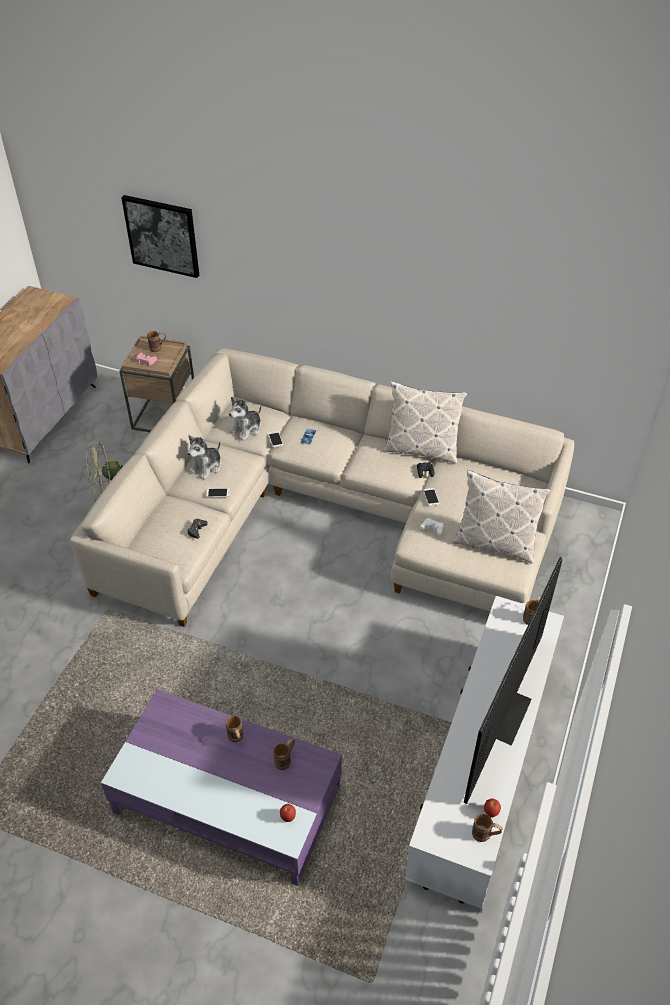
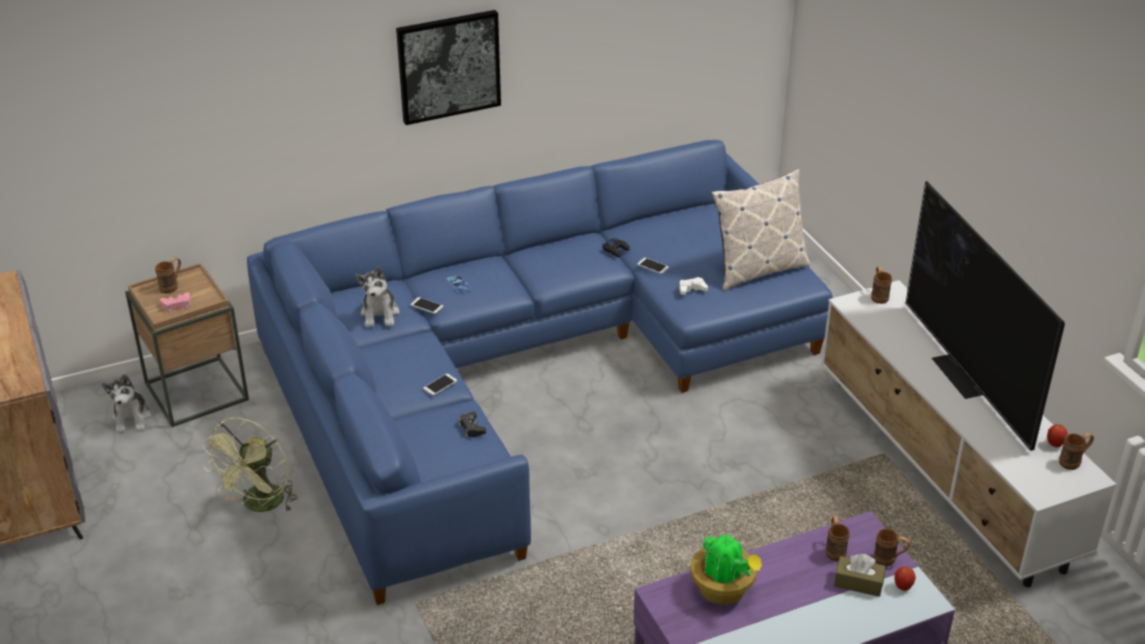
camera: 45 degrees left, 10 degrees down
beige sofa [70,349,574,627] -> blue sofa [247,140,833,605]
picture [122,195,199,278] -> picture moved to [396,10,501,125]
plush toy [187,435,221,479] -> plush toy moved to [101,374,151,433]
brown mug [226,716,243,742] -> brown mug moved to [874,528,910,566]
pillow [382,381,467,464] -> none
none -> potted plant [690,531,762,605]
none -> brown tissue box [834,554,886,597]

